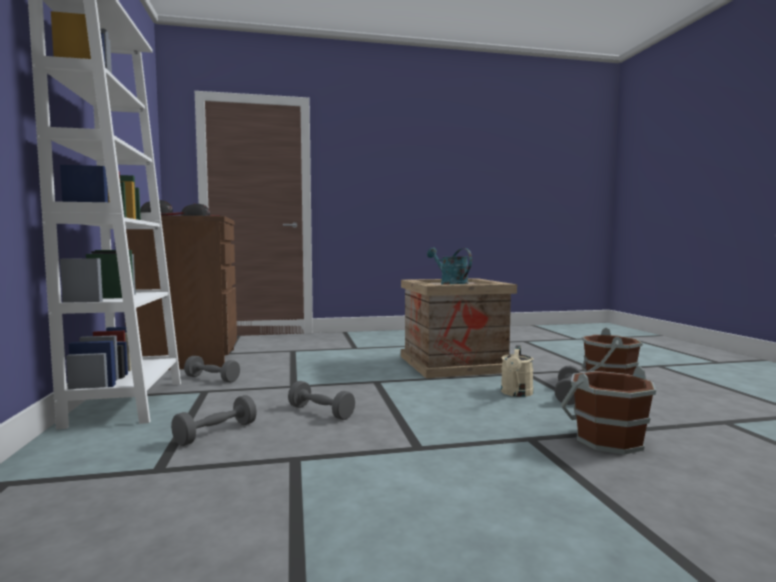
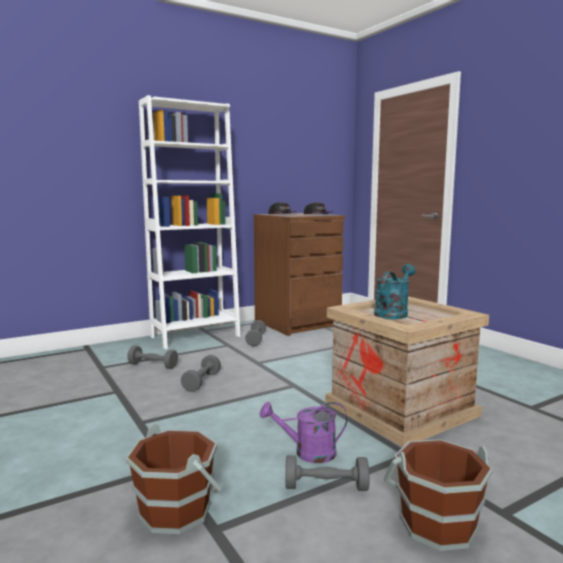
camera: 70 degrees right, 5 degrees up
beige watering can [501,345,533,397] -> purple watering can [260,402,347,463]

